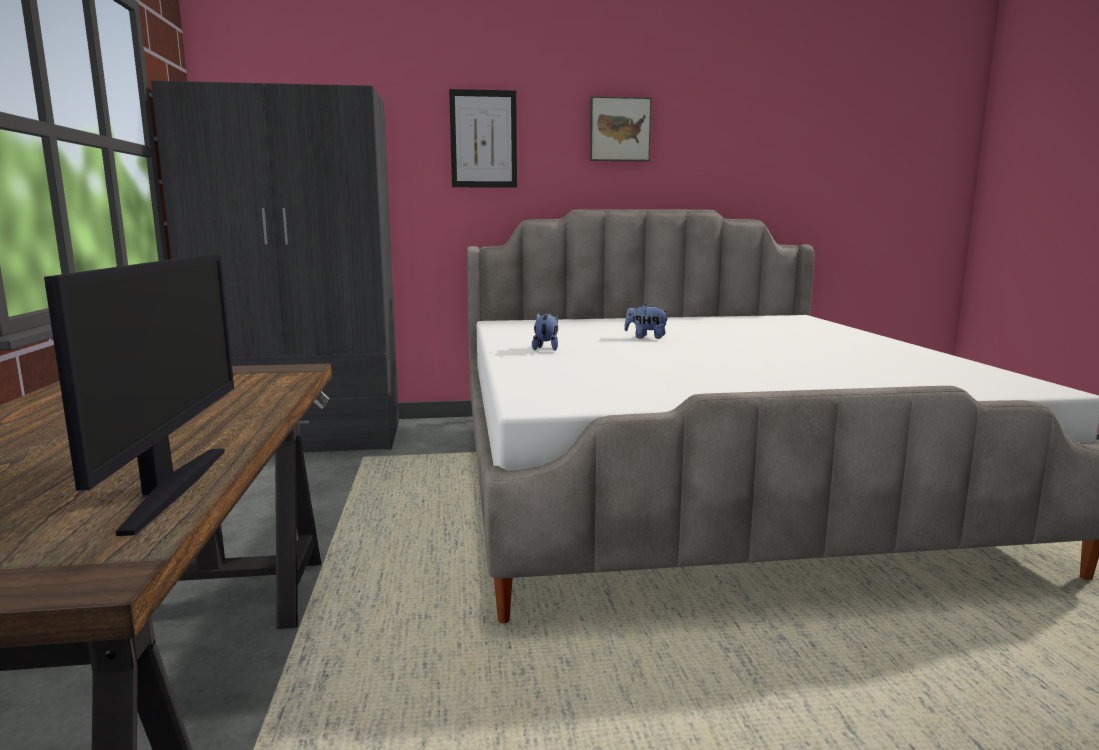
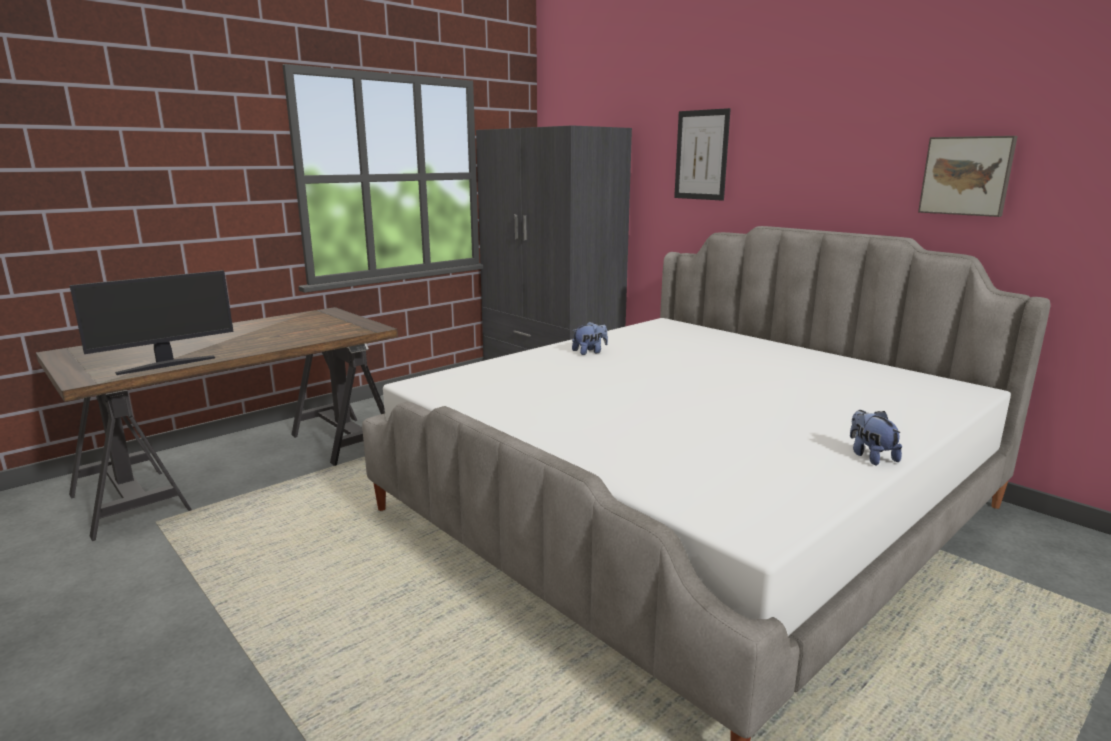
camera: 55 degrees right, 5 degrees up
picture [589,96,652,162] -> picture moved to [918,136,1018,217]
plush toy [624,304,670,339] -> plush toy moved to [850,410,902,465]

